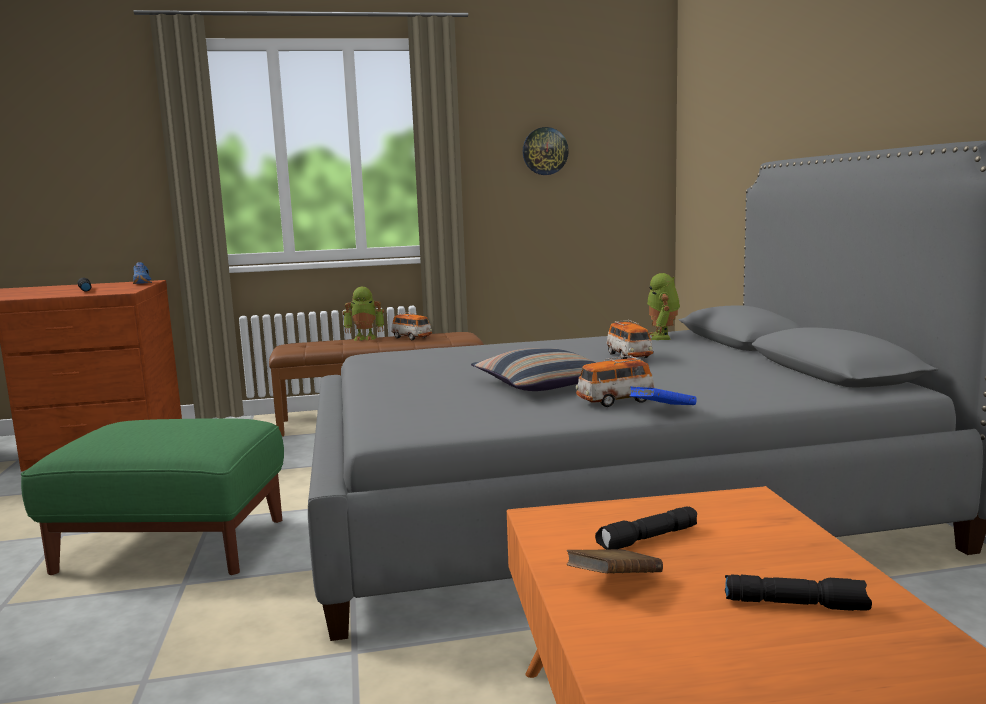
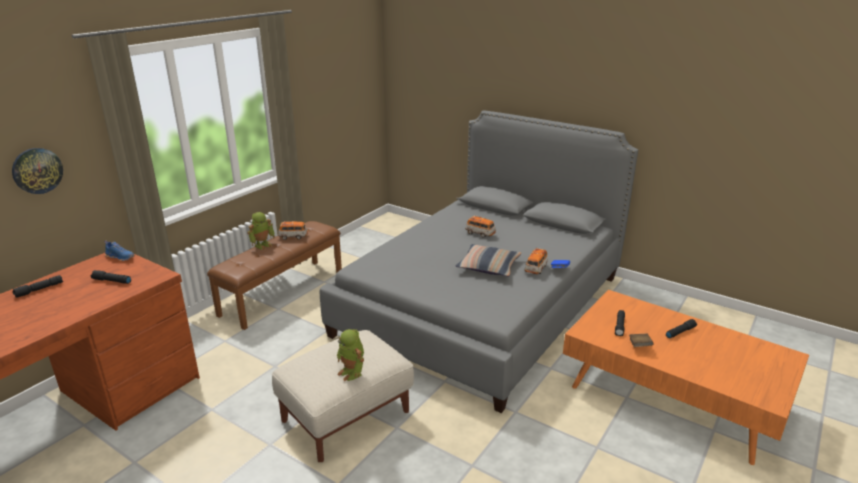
camera: 45 degrees left, 15 degrees up
green ottoman [21,418,284,575] -> beige ottoman [272,330,414,462]
wall clock [523,127,569,175] -> wall clock moved to [12,148,63,194]
toy robot [647,273,680,340] -> toy robot moved to [337,329,364,381]
none -> black flashlight [13,275,63,298]

